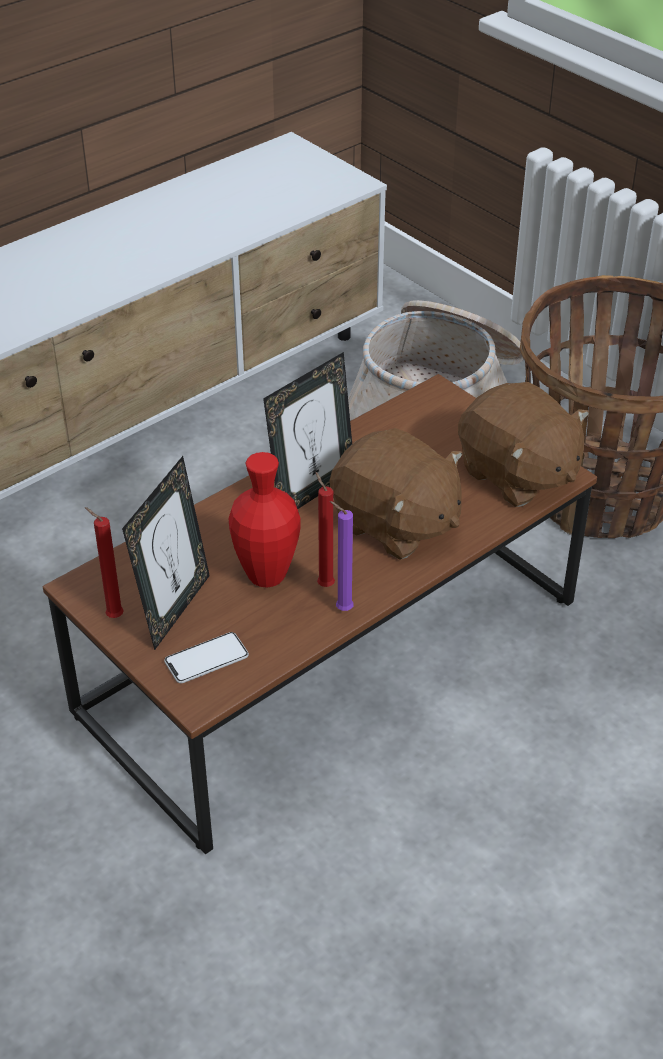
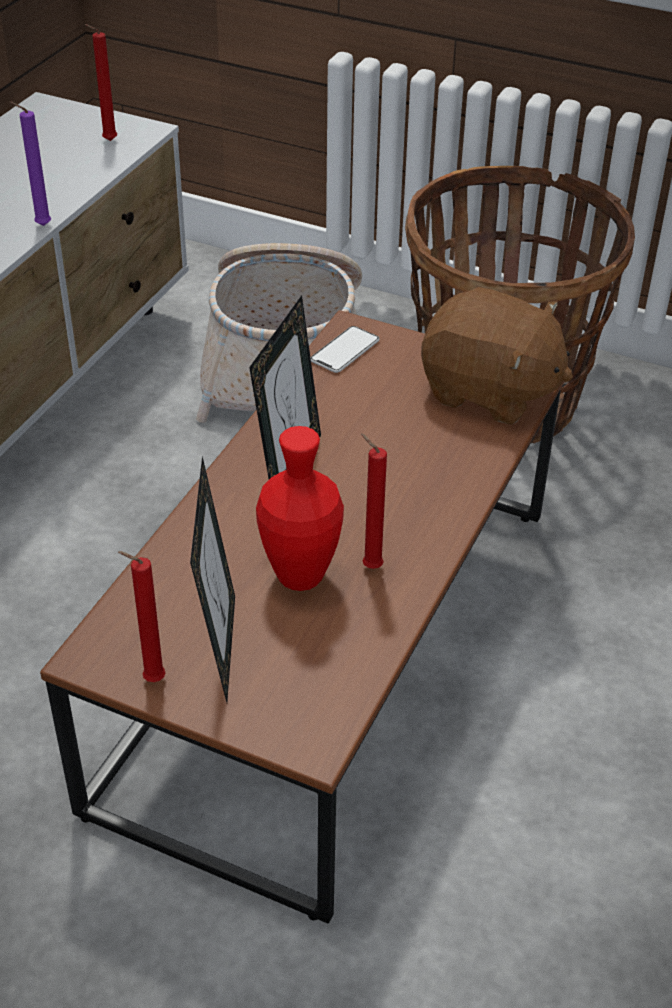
camera: 25 degrees left, 0 degrees up
phone [164,632,249,683] -> phone moved to [310,326,380,373]
brown plush toy [330,428,463,560] -> none
purple candle [330,501,353,611] -> purple candle moved to [10,101,51,226]
none -> red candle [84,24,117,141]

